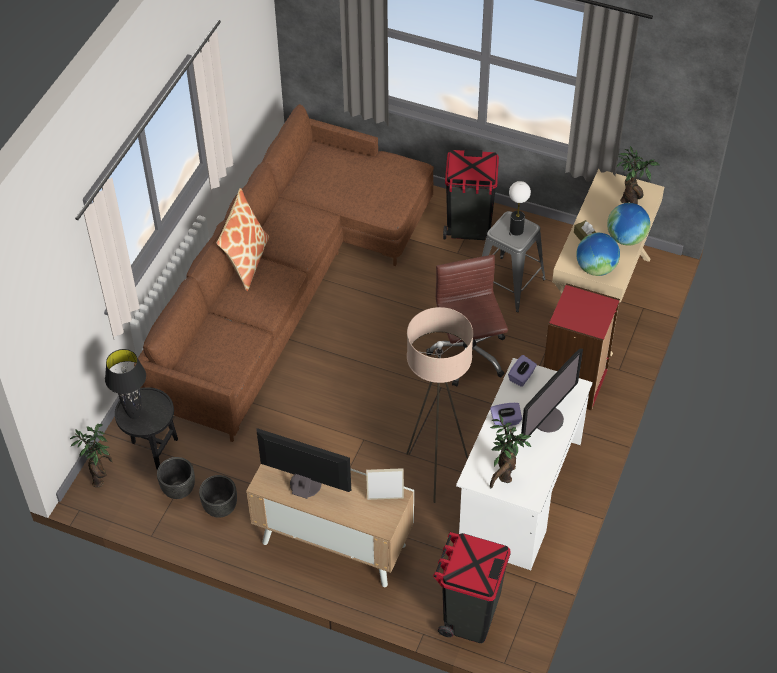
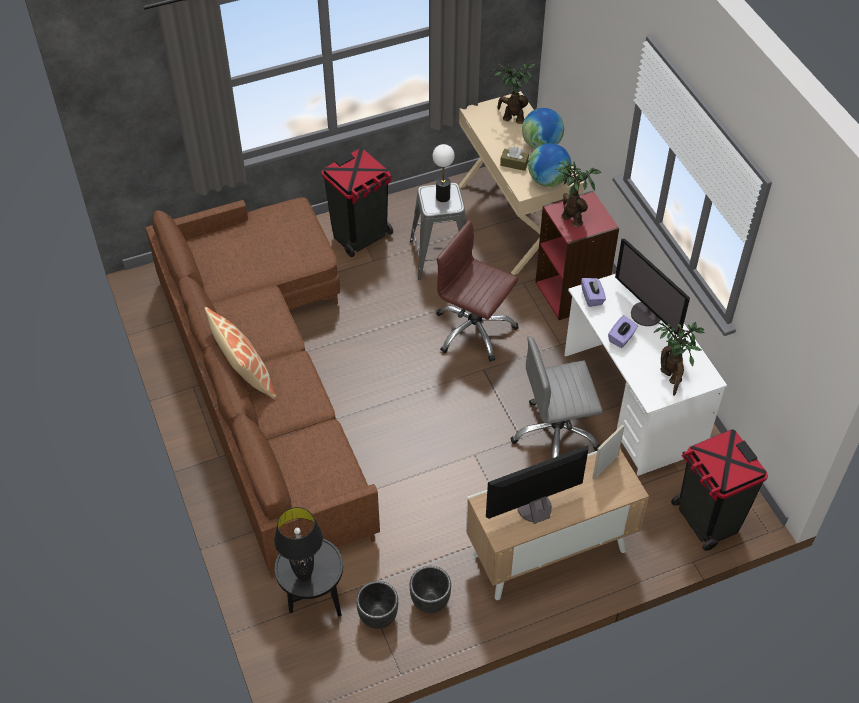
camera: 45 degrees left, 0 degrees up
potted plant [70,424,113,487] -> potted plant moved to [555,158,602,227]
beige floor lamp [406,307,473,503] -> grey office chair [510,336,603,458]
monitor [521,349,583,443] -> monitor turned 150 degrees clockwise [615,239,690,335]

